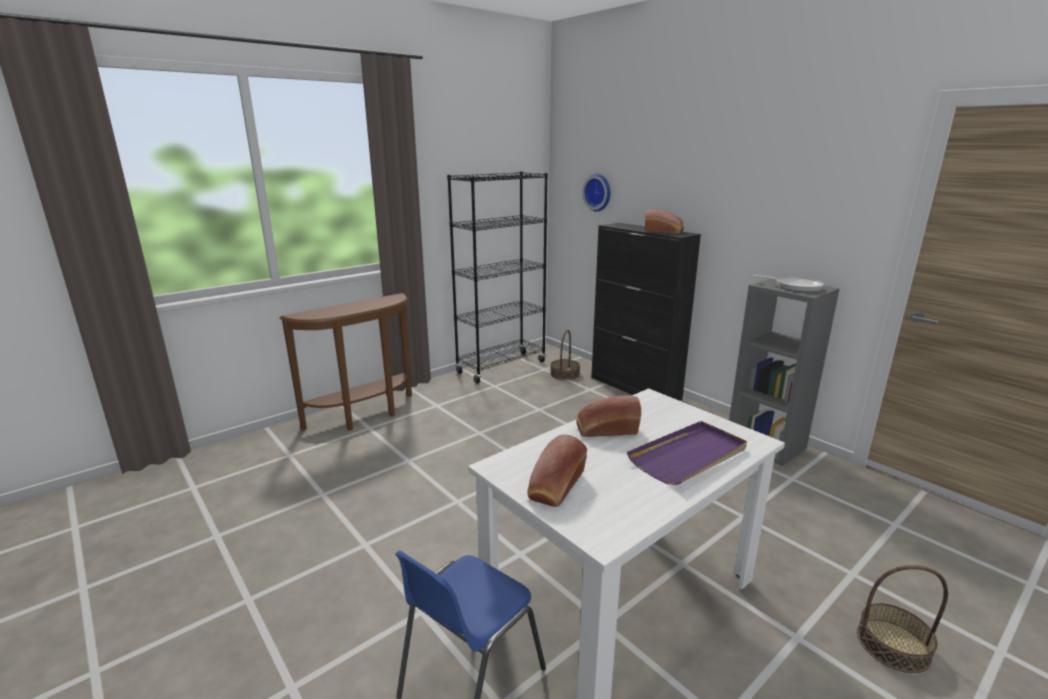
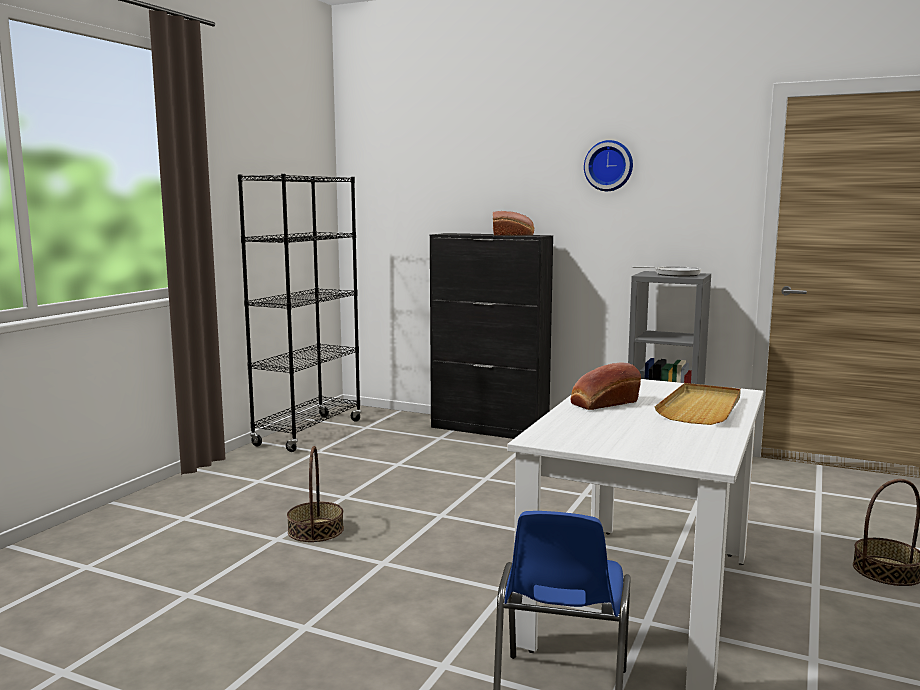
camera: 25 degrees left, 10 degrees down
brown console table [279,293,412,431] -> none
bread [528,434,587,507] -> none
basket [550,330,580,380] -> basket moved to [287,446,344,542]
wall clock [582,174,611,212] -> wall clock moved to [584,140,633,191]
purple tray [627,421,747,485] -> beige tray [655,383,741,425]

